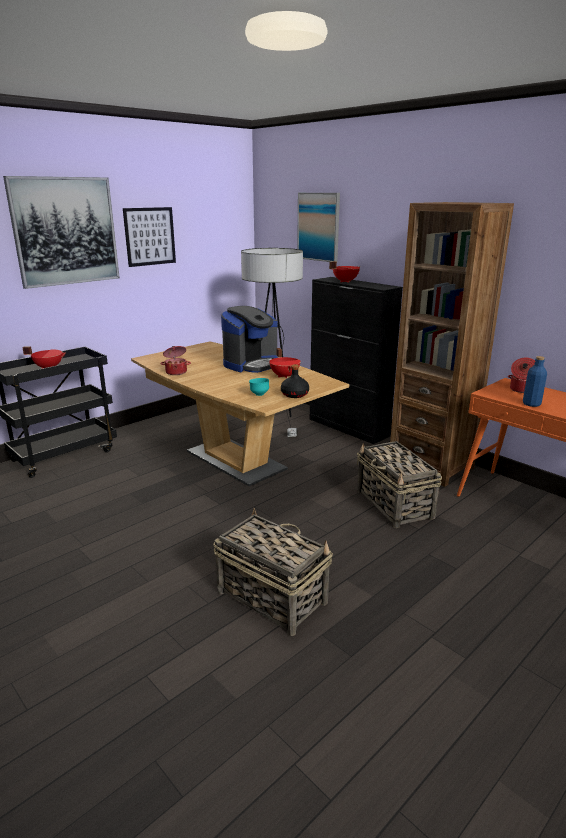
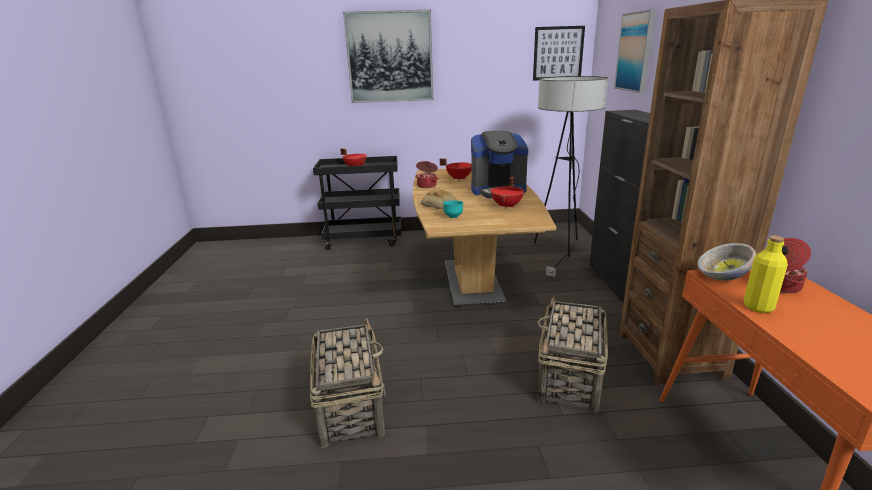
camera: 40 degrees right, 0 degrees up
picture [123,207,176,267] -> picture moved to [533,26,585,81]
black bottle [281,364,309,398] -> none
red cooking pot [329,261,360,283] -> red cooking pot moved to [440,158,472,180]
blue bottle [523,356,547,407] -> yellow bottle [744,236,788,313]
none -> bread [421,190,457,209]
none -> bowl [698,243,756,281]

